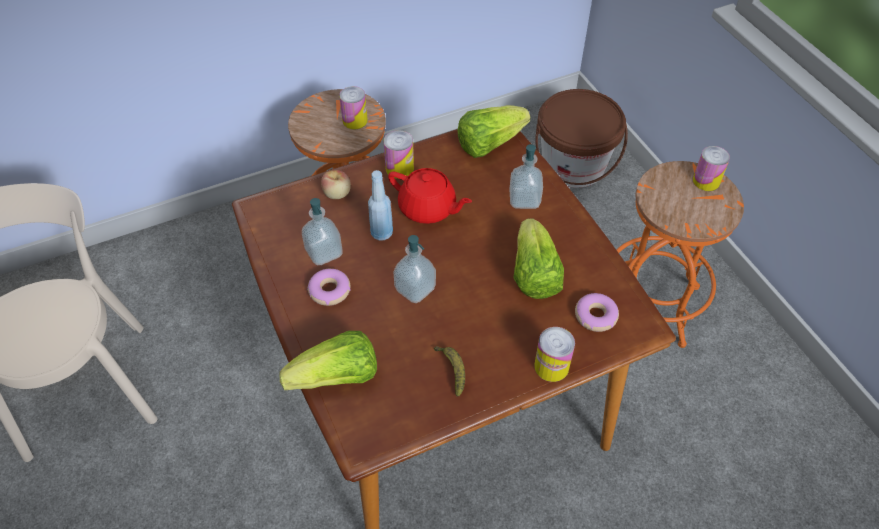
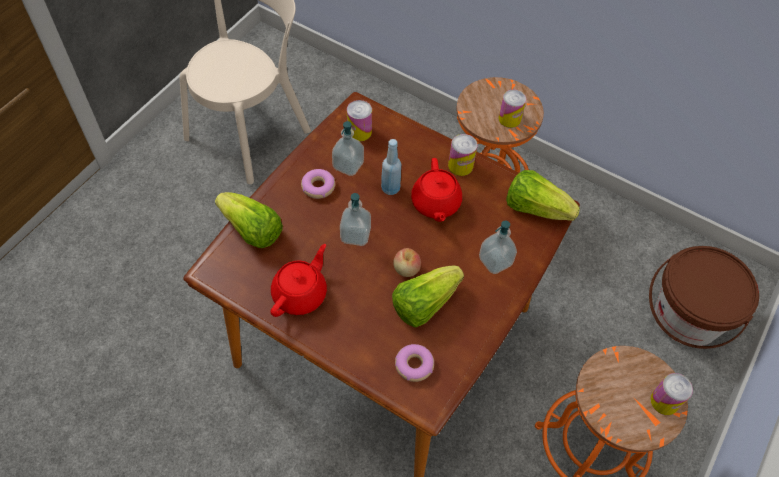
camera: 55 degrees right, 5 degrees up
apple [321,170,351,199] -> apple moved to [393,248,421,277]
banana [434,346,465,397] -> red teapot [270,244,327,317]
can [534,327,575,382] -> can moved to [347,100,372,141]

